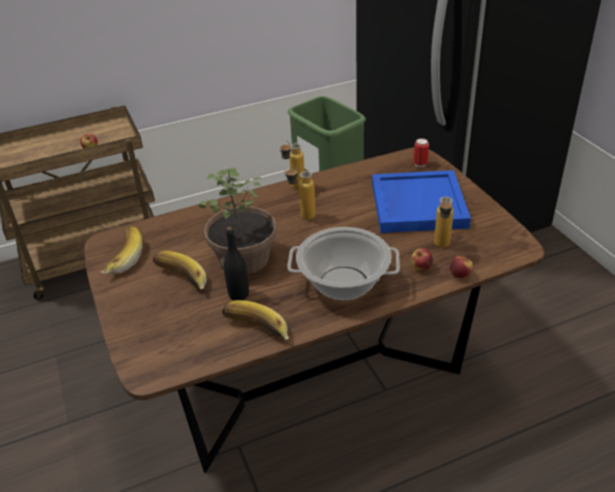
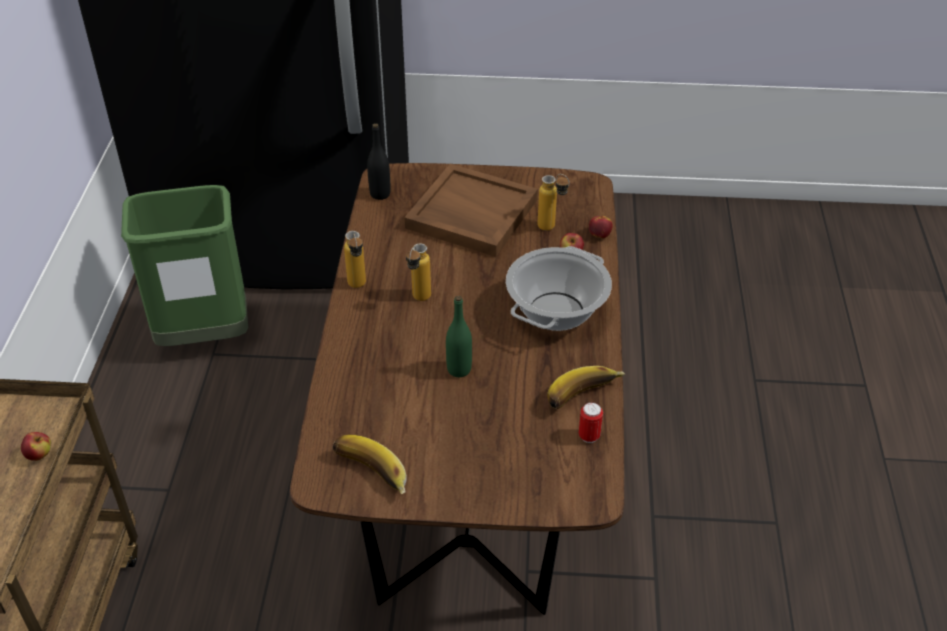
camera: 65 degrees left, 5 degrees up
banana [153,251,207,290] -> none
potted plant [199,168,277,274] -> green bottle [446,296,472,377]
black bottle [224,227,249,300] -> black bottle moved to [367,123,391,200]
blue tray [372,170,471,233] -> brown tray [405,164,538,257]
can [414,138,429,167] -> can moved to [579,402,603,443]

